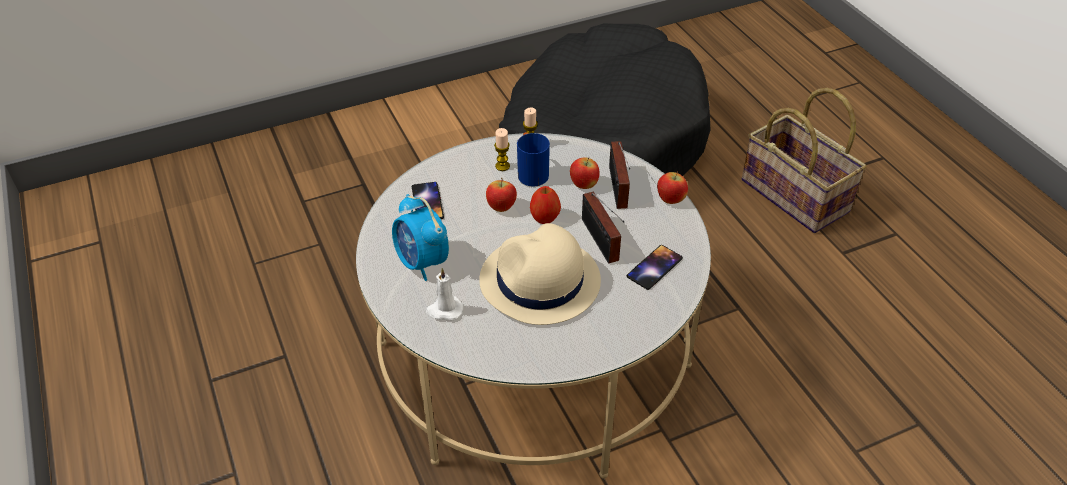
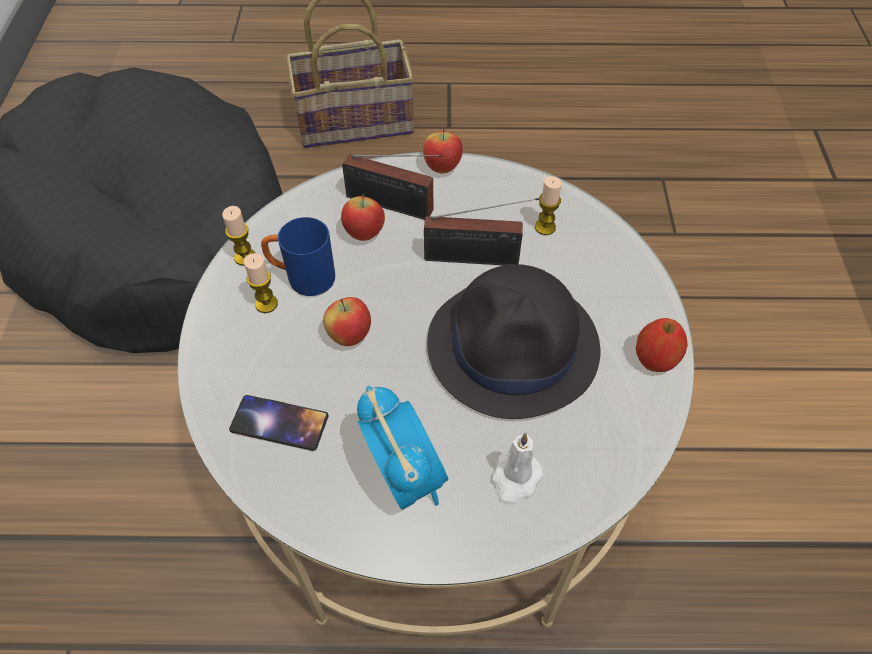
camera: 65 degrees left, 10 degrees up
alarm clock [392,194,449,281] -> alarm clock turned 105 degrees counterclockwise [357,386,448,510]
beige hat [479,223,601,325] -> black hat [427,264,600,419]
apple [530,186,561,224] -> apple moved to [636,318,688,372]
phone [627,245,683,290] -> candle [535,176,562,235]

